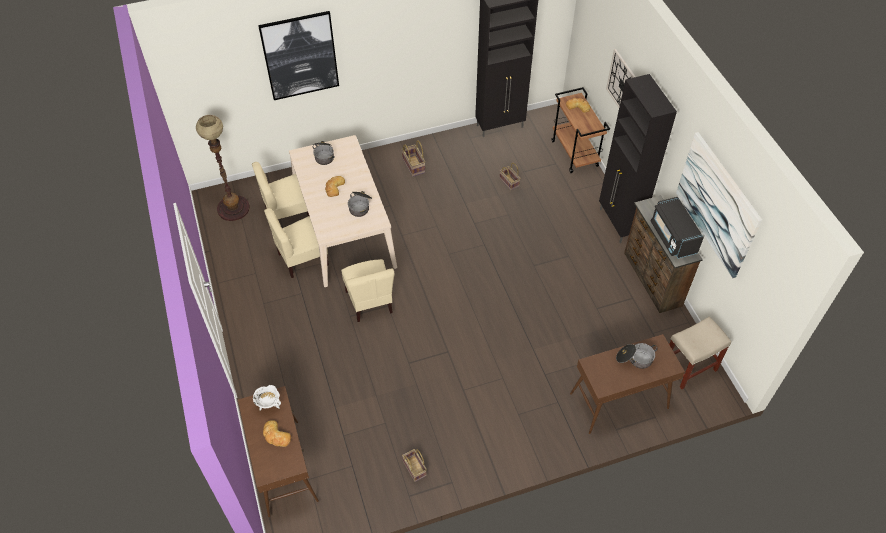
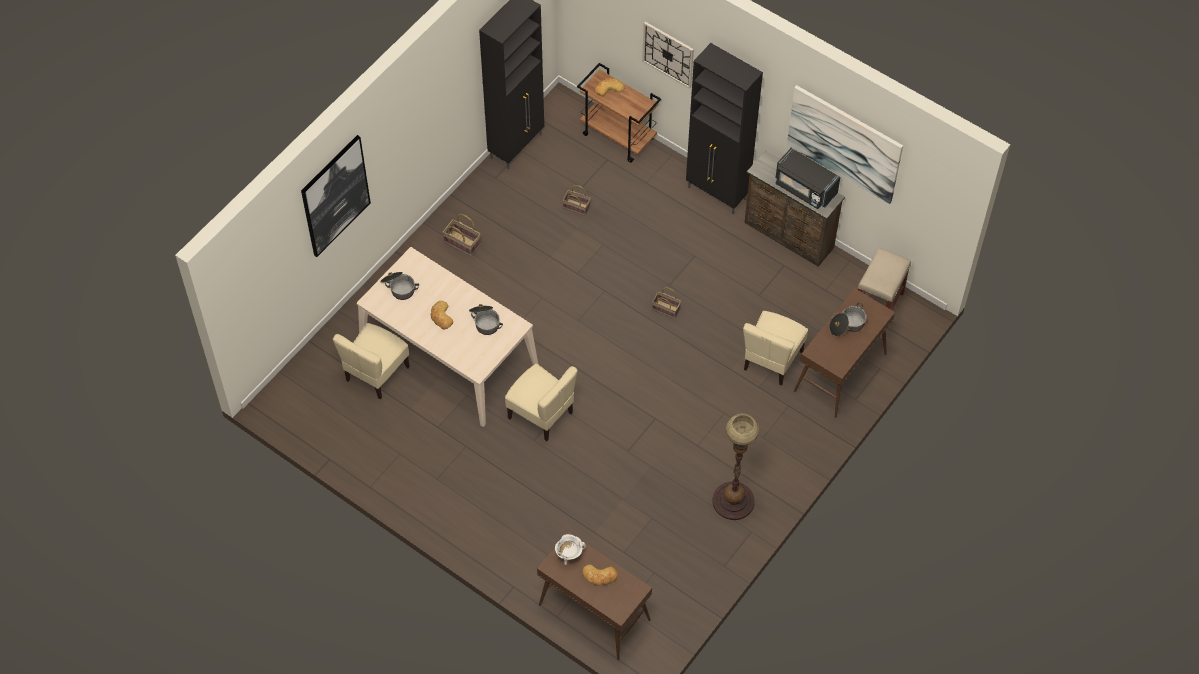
camera: 35 degrees left, 5 degrees up
floor lamp [196,115,250,221] -> floor lamp moved to [712,413,759,520]
beige chair [264,208,329,278] -> beige chair moved to [743,311,808,386]
basket [402,449,427,482] -> basket moved to [652,287,681,319]

